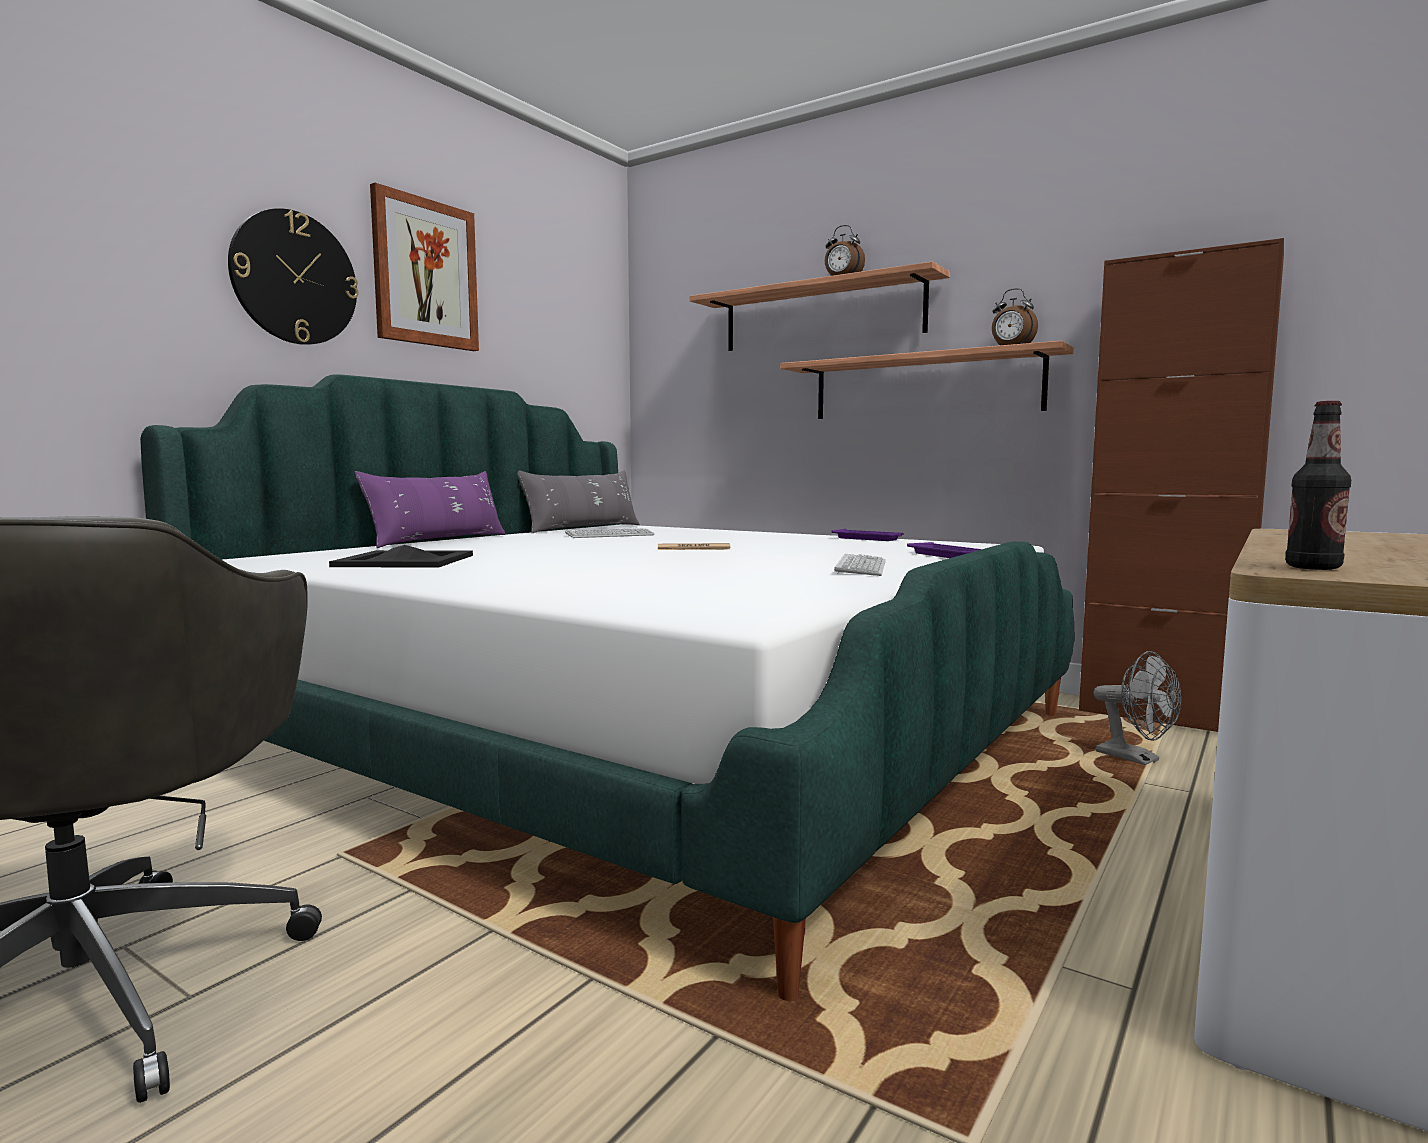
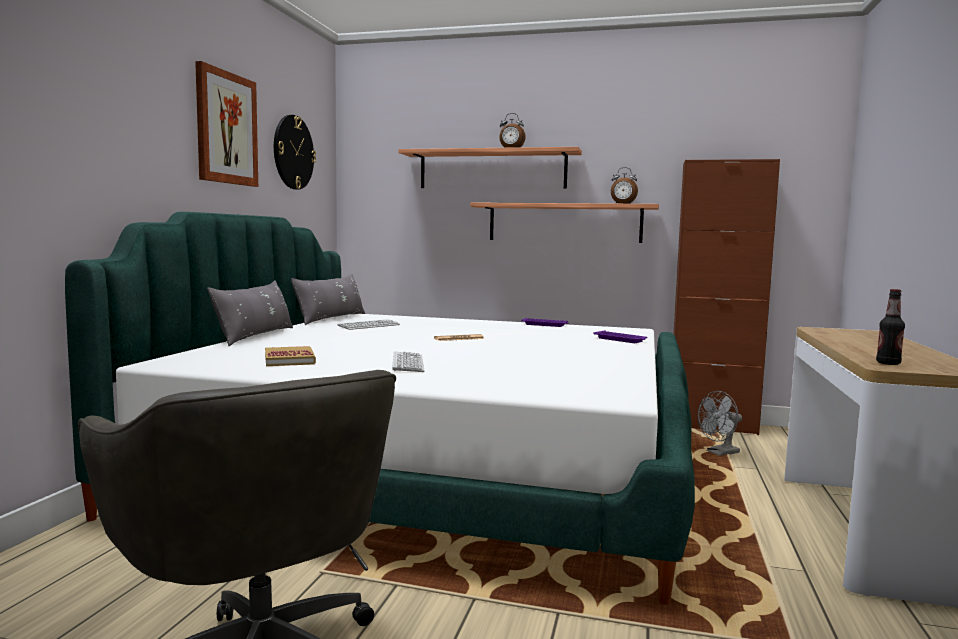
camera: 20 degrees left, 0 degrees up
wall clock [228,208,359,345] -> wall clock moved to [274,115,316,190]
black tray [329,545,473,568] -> book [265,346,316,366]
purple pillow [355,471,506,548] -> grey pillow [207,280,293,346]
keyboard [834,554,886,576] -> keyboard moved to [392,351,425,372]
grey fan [1093,651,1181,765] -> grey fan turned 120 degrees clockwise [698,391,742,456]

